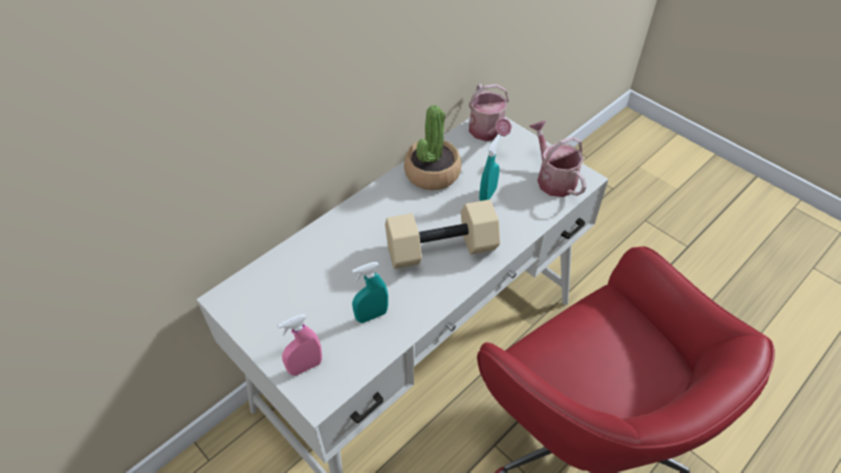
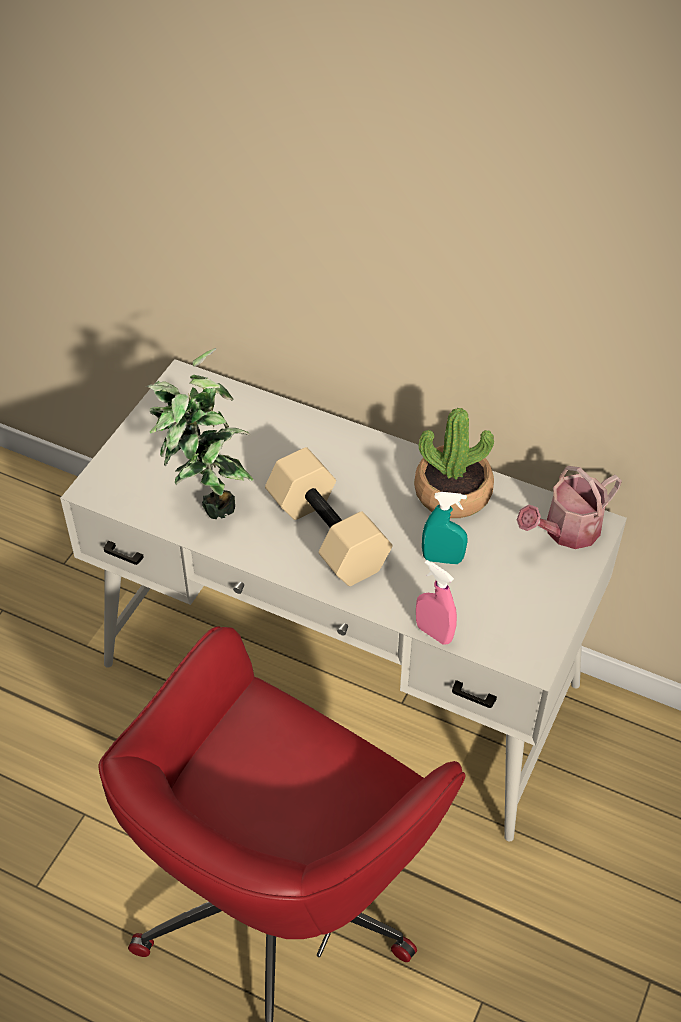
camera: 70 degrees right, 0 degrees up
pink spray bottle [277,314,322,376] -> pink spray bottle moved to [416,560,457,645]
turquoise spray bottle [352,262,388,323] -> potted plant [146,348,254,519]
watering can [529,121,586,197] -> none

